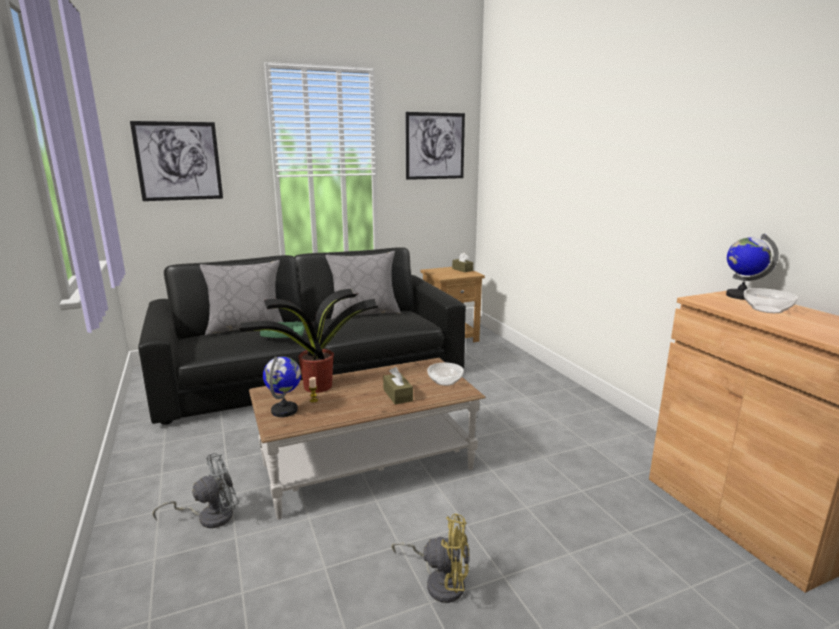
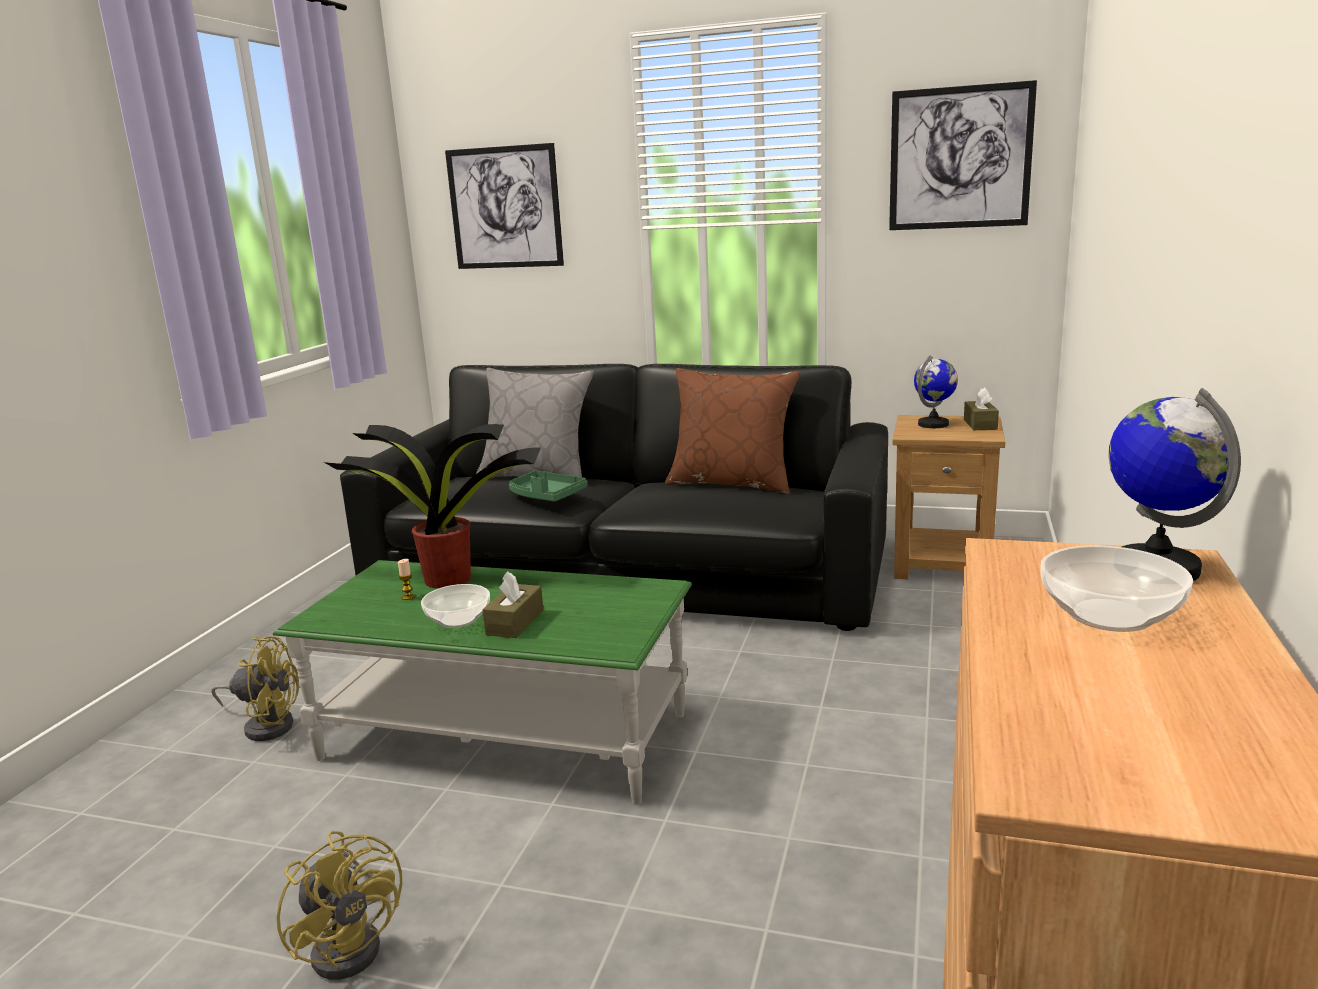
camera: 40 degrees right, 0 degrees up
grey fan [153,453,239,528] -> yellow fan [211,636,299,741]
brown coffee table [249,358,486,520] -> green coffee table [273,560,692,805]
globe [263,356,301,417] -> globe moved to [914,355,958,428]
grey pillow [325,251,401,320] -> brown pillow [665,368,801,494]
bowl [427,362,464,386] -> bowl moved to [421,584,490,628]

